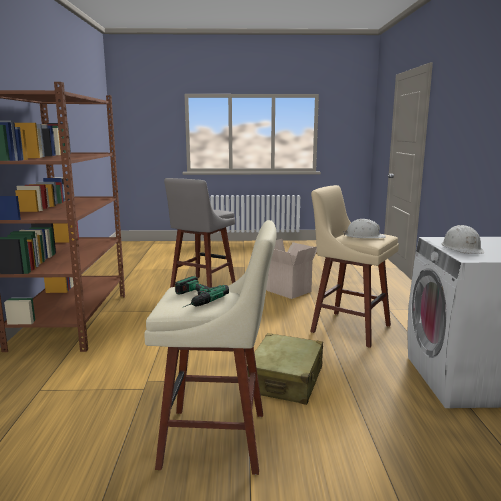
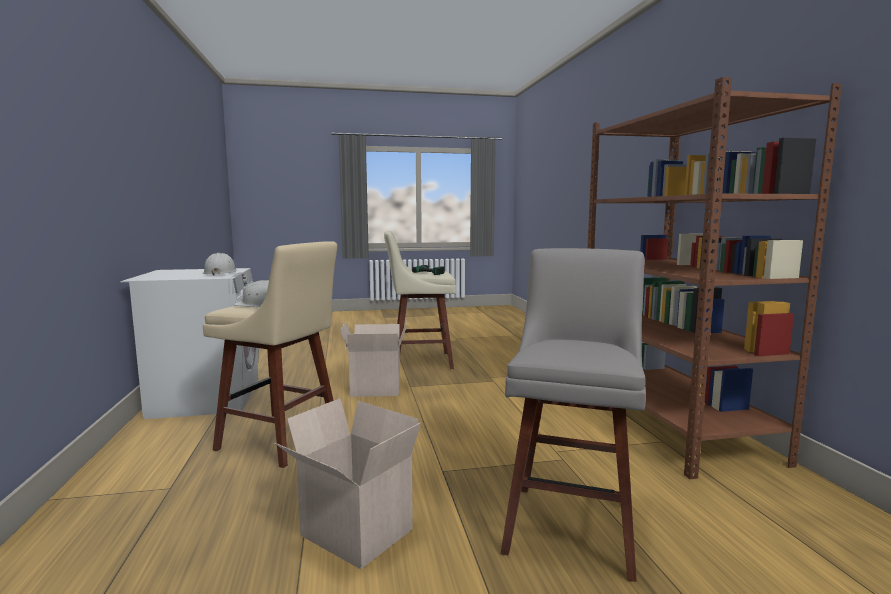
camera: 170 degrees right, 5 degrees down
beige suitcase [247,333,323,405] -> cardboard box [340,321,407,397]

